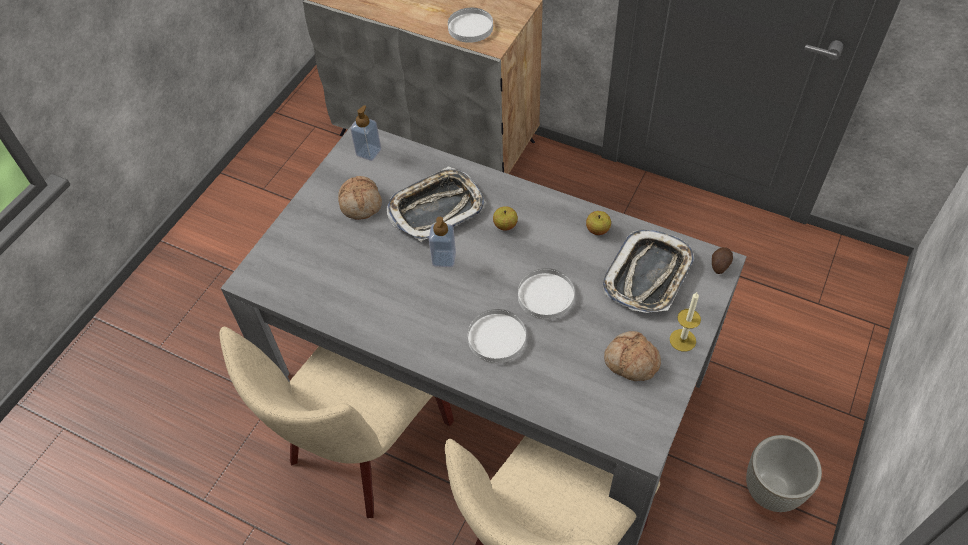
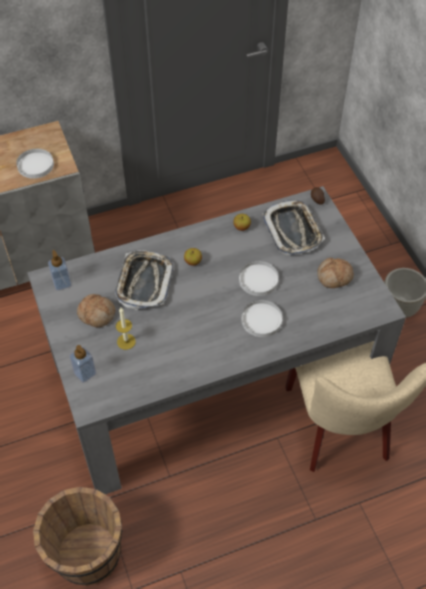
camera: 50 degrees left, 0 degrees up
beige chair [219,327,454,518] -> none
soap dispenser [429,217,456,267] -> soap dispenser moved to [70,345,96,383]
candle [670,292,701,352] -> candle moved to [116,308,136,350]
none -> brown bucket [33,487,123,586]

